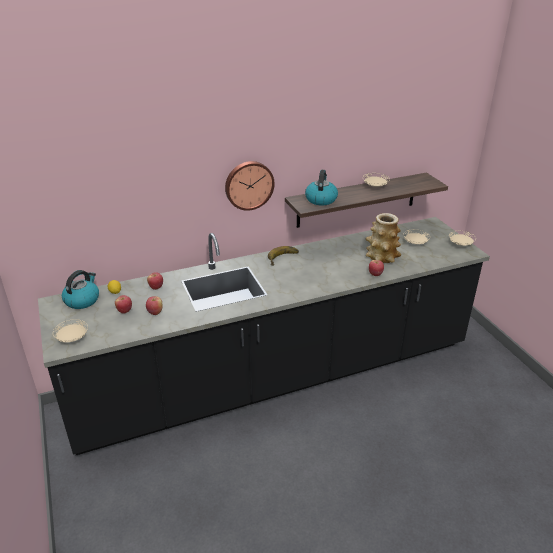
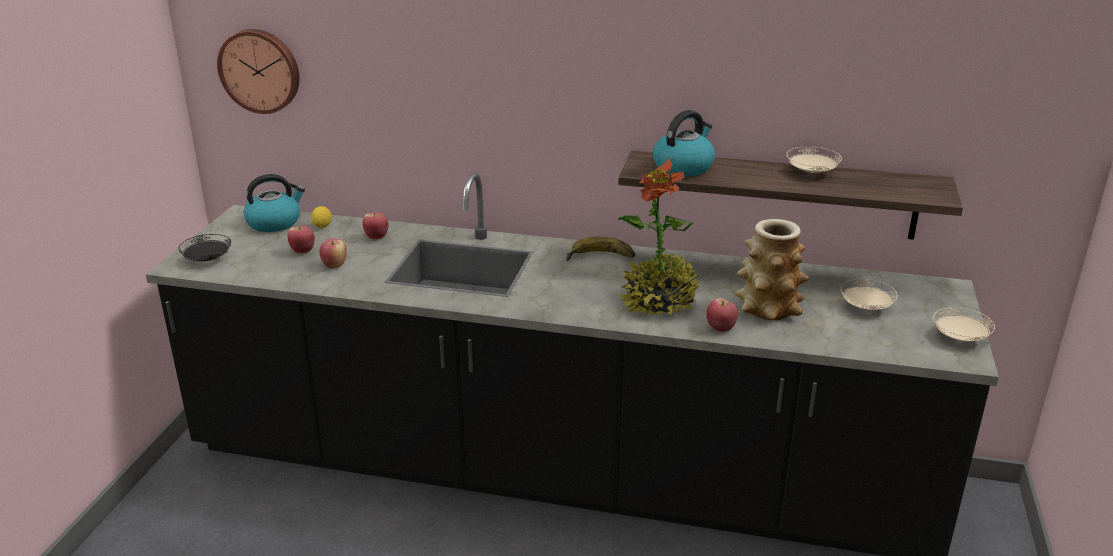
camera: 35 degrees right, 5 degrees down
beige plate [53,319,88,342] -> black plate [179,234,231,261]
wall clock [225,161,275,211] -> wall clock moved to [217,29,300,114]
none -> potted plant [618,159,700,316]

